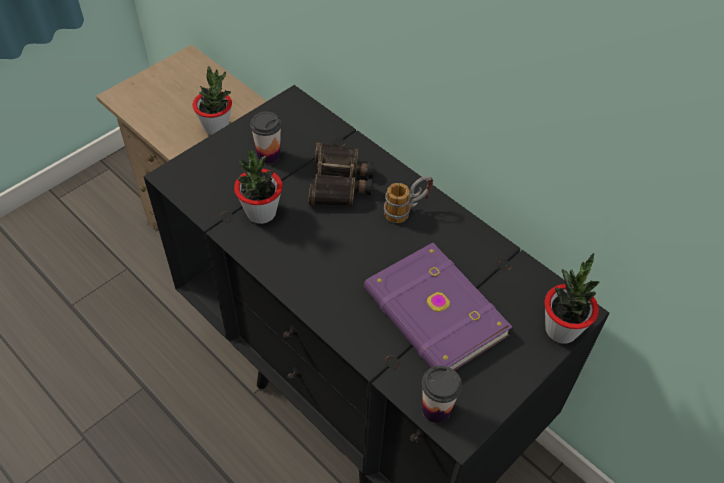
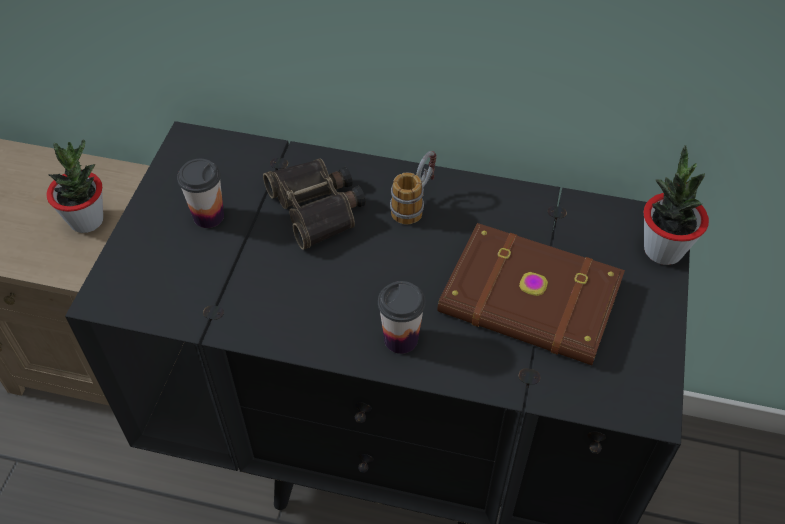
camera: 30 degrees left, 0 degrees up
potted plant [234,150,283,224] -> none
purple book [364,243,512,370] -> brown book [437,223,625,365]
cup [422,366,462,423] -> cup moved to [378,281,426,354]

